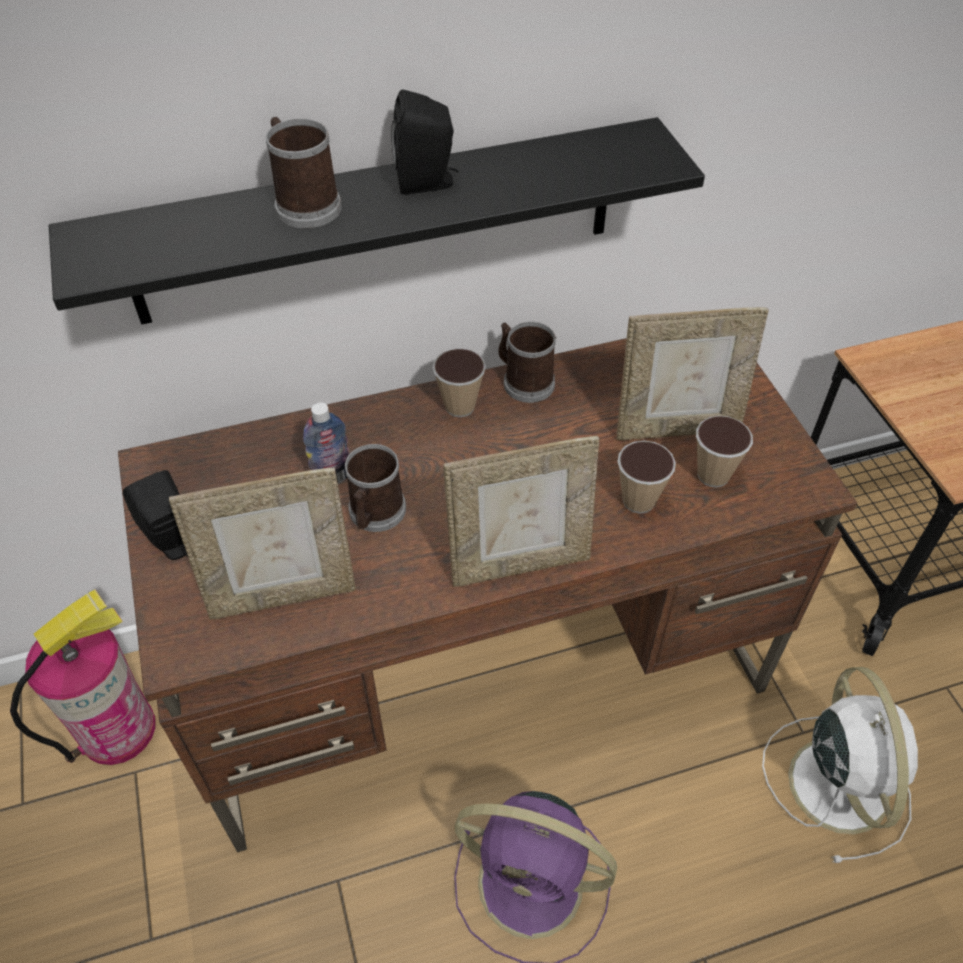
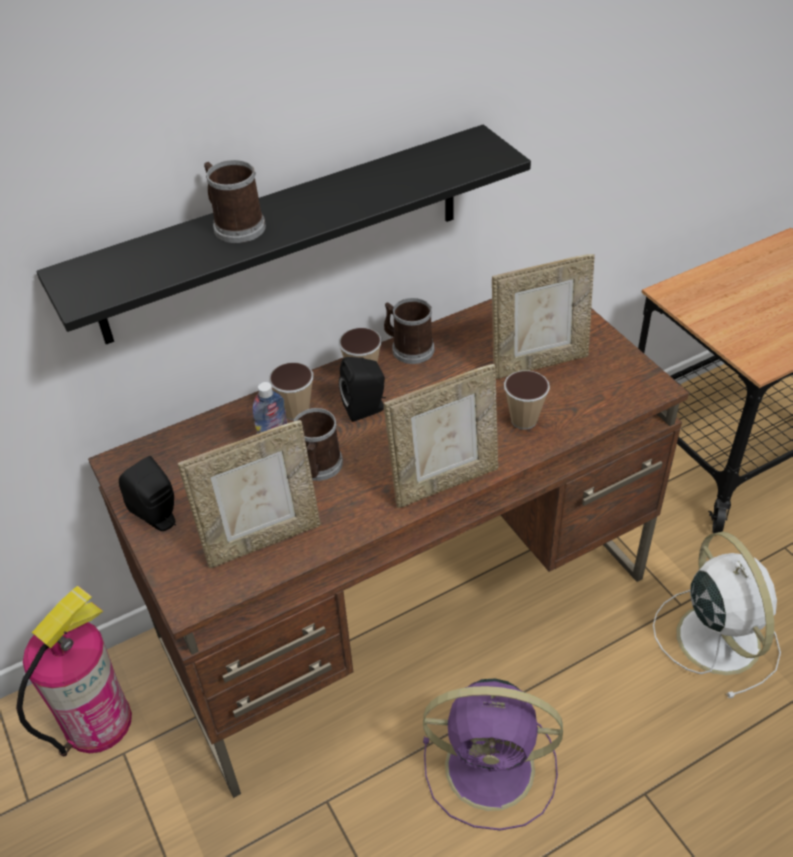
camera: 10 degrees left, 5 degrees down
black speaker [391,89,459,195] -> black speaker moved to [339,357,386,422]
cup [696,416,753,488] -> cup moved to [269,362,313,421]

